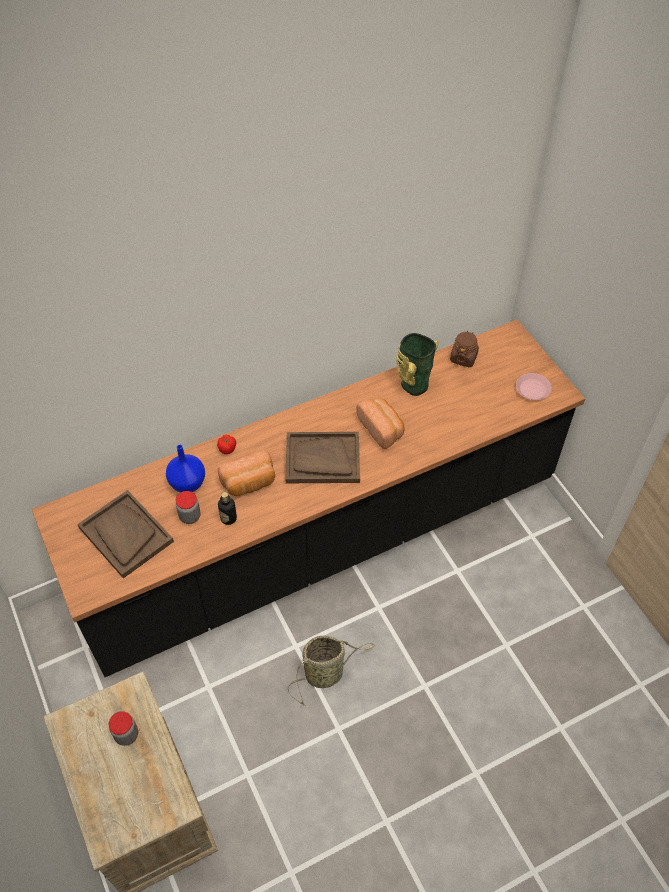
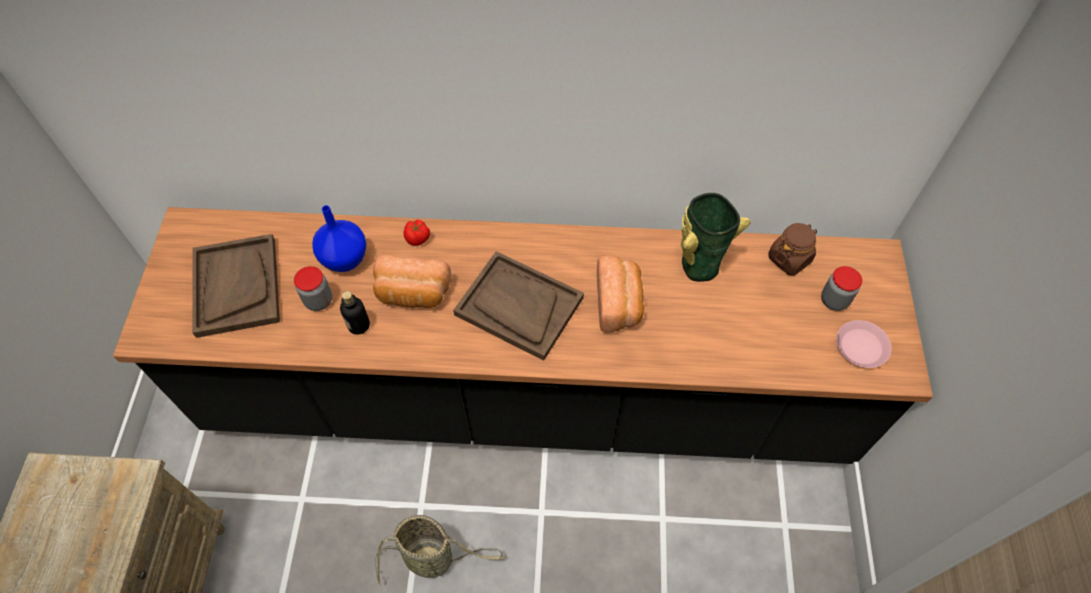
camera: 30 degrees right, 5 degrees up
jar [109,711,138,746] -> jar moved to [821,266,862,311]

